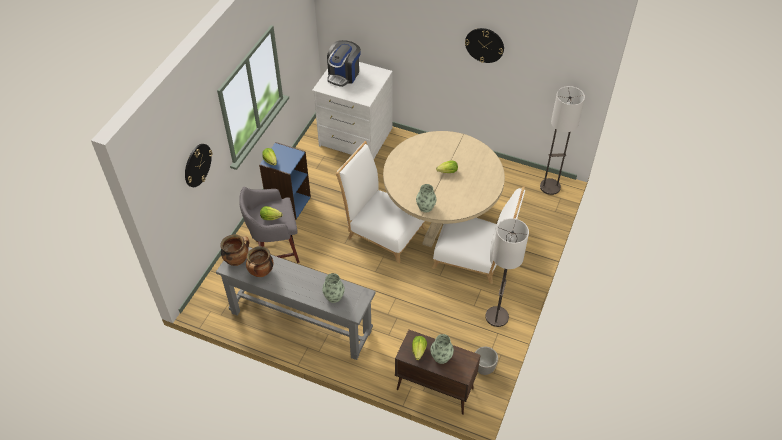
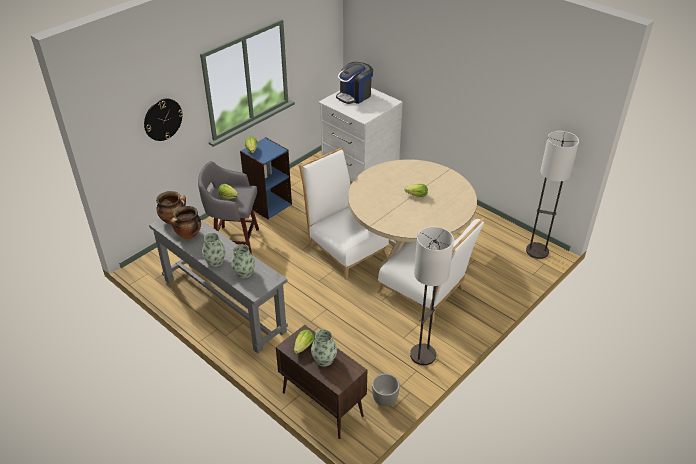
camera: 20 degrees right, 10 degrees down
vase [416,184,437,212] -> vase moved to [202,233,226,267]
wall clock [465,28,504,63] -> none

